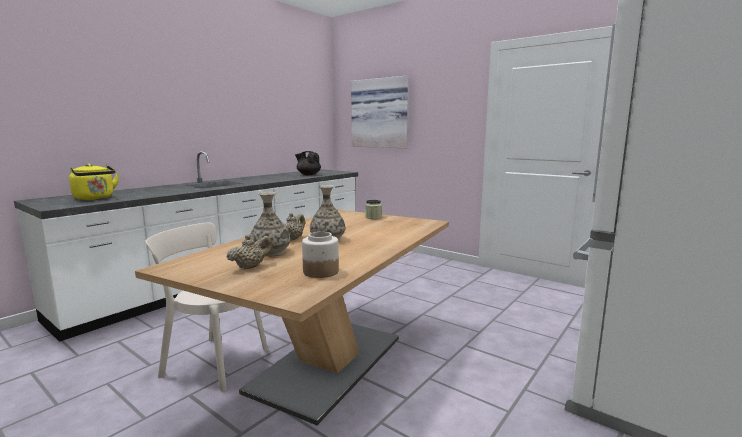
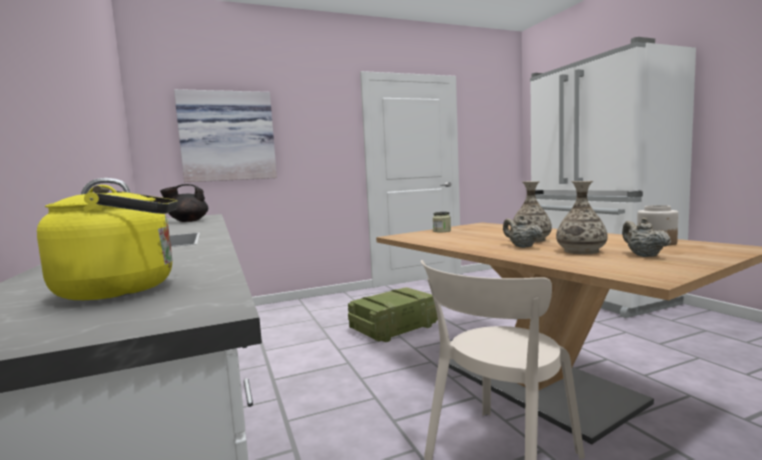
camera: 60 degrees left, 5 degrees down
none -> crate [348,287,438,342]

